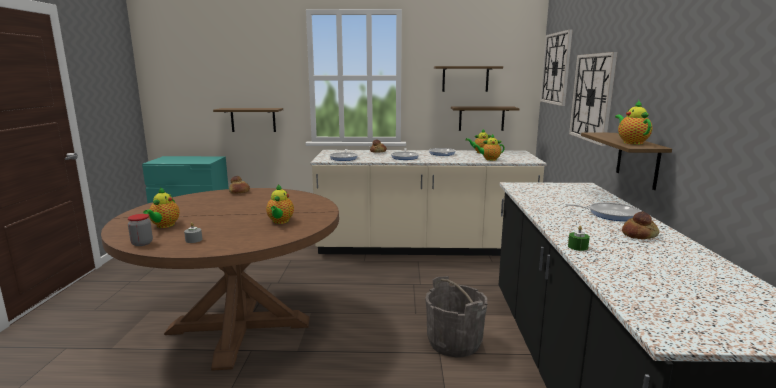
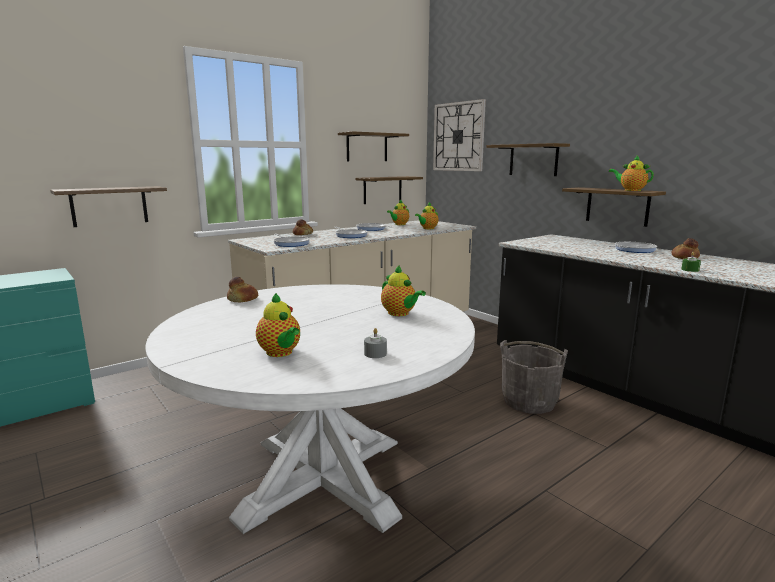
camera: 40 degrees left, 0 degrees up
brown dining table [101,188,339,371] -> white dining table [145,284,475,534]
jar [128,214,153,246] -> none
wall clock [569,52,617,146] -> shelf [486,143,570,176]

